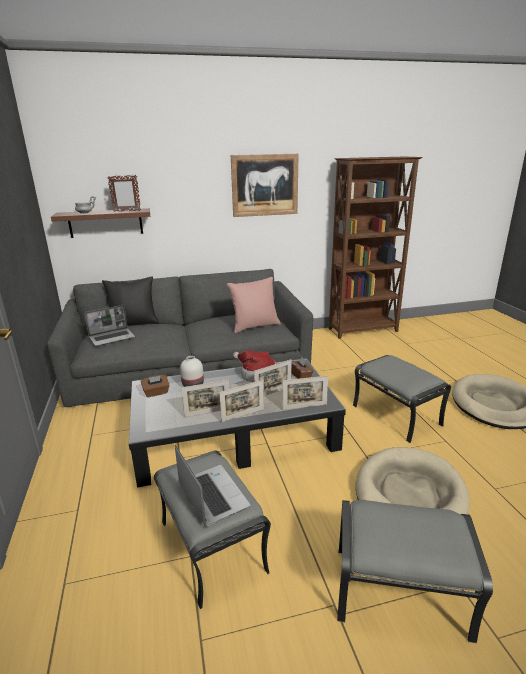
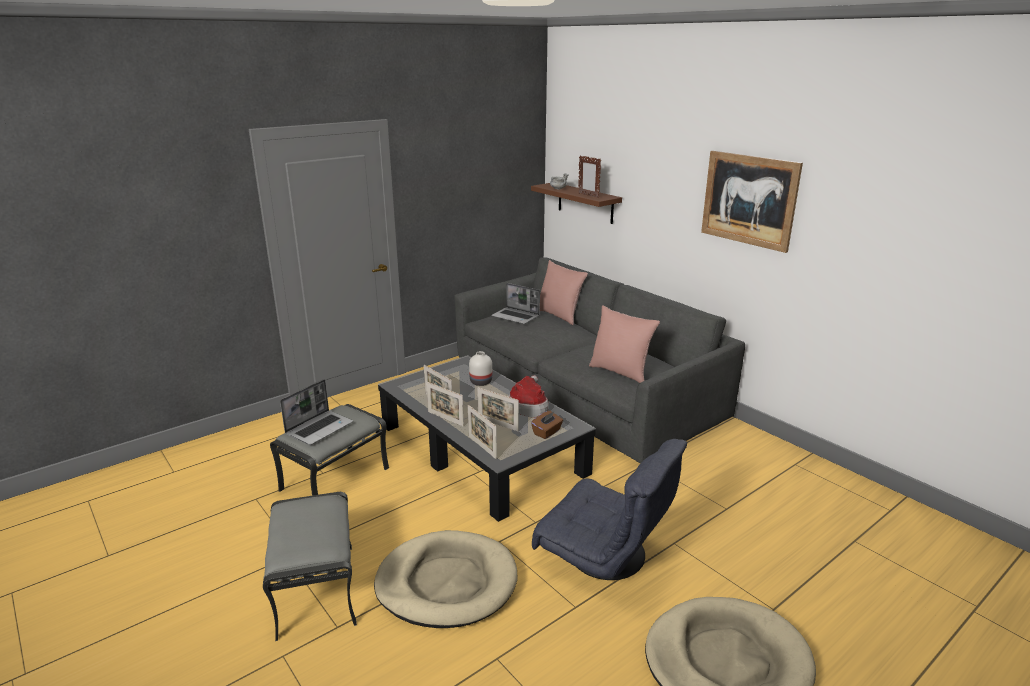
camera: 65 degrees right, 0 degrees up
black pillow [102,277,159,325] -> pink pillow [540,260,588,325]
brown tissue box [141,375,169,397] -> none
brown bookcase [329,156,423,339] -> none
grey ottoman [353,355,451,443] -> grey armchair [532,439,687,580]

